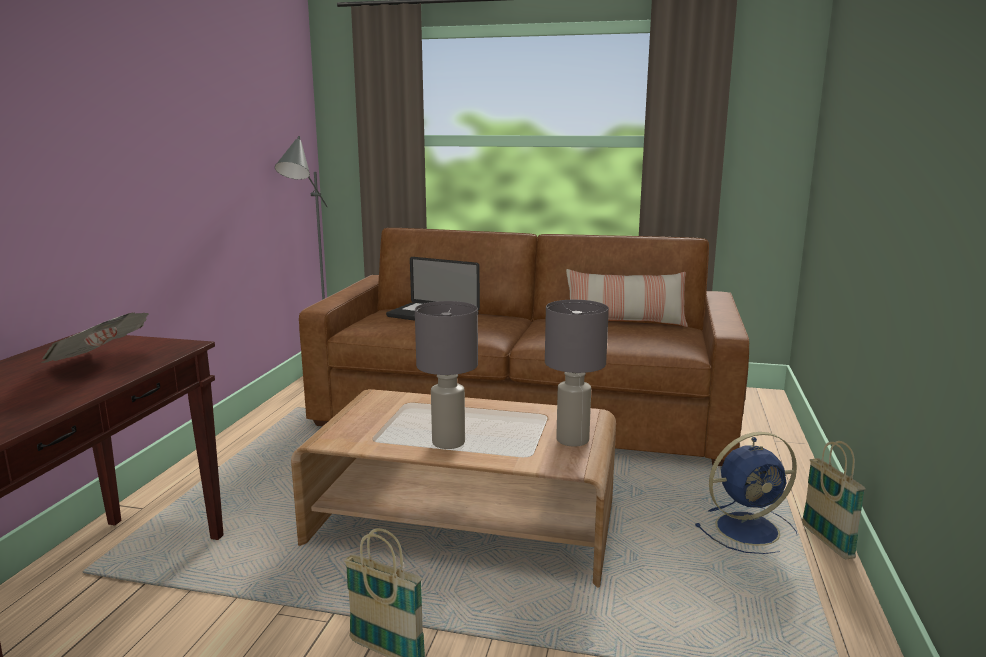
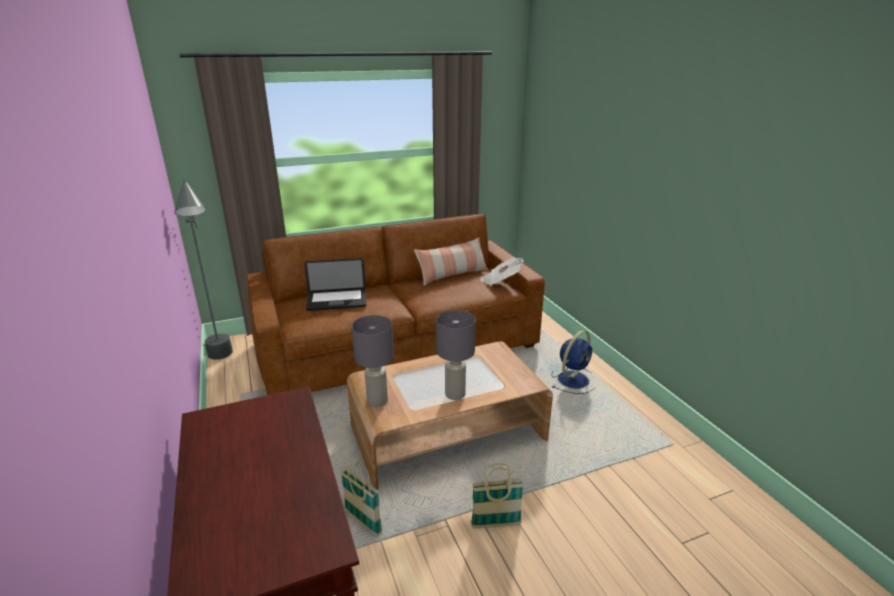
camera: 35 degrees left, 10 degrees up
newspaper [41,313,149,363] -> newspaper moved to [480,258,524,286]
grey table lamp [545,300,609,447] -> grey table lamp moved to [351,315,394,407]
basket [802,441,866,559] -> basket moved to [340,459,382,536]

